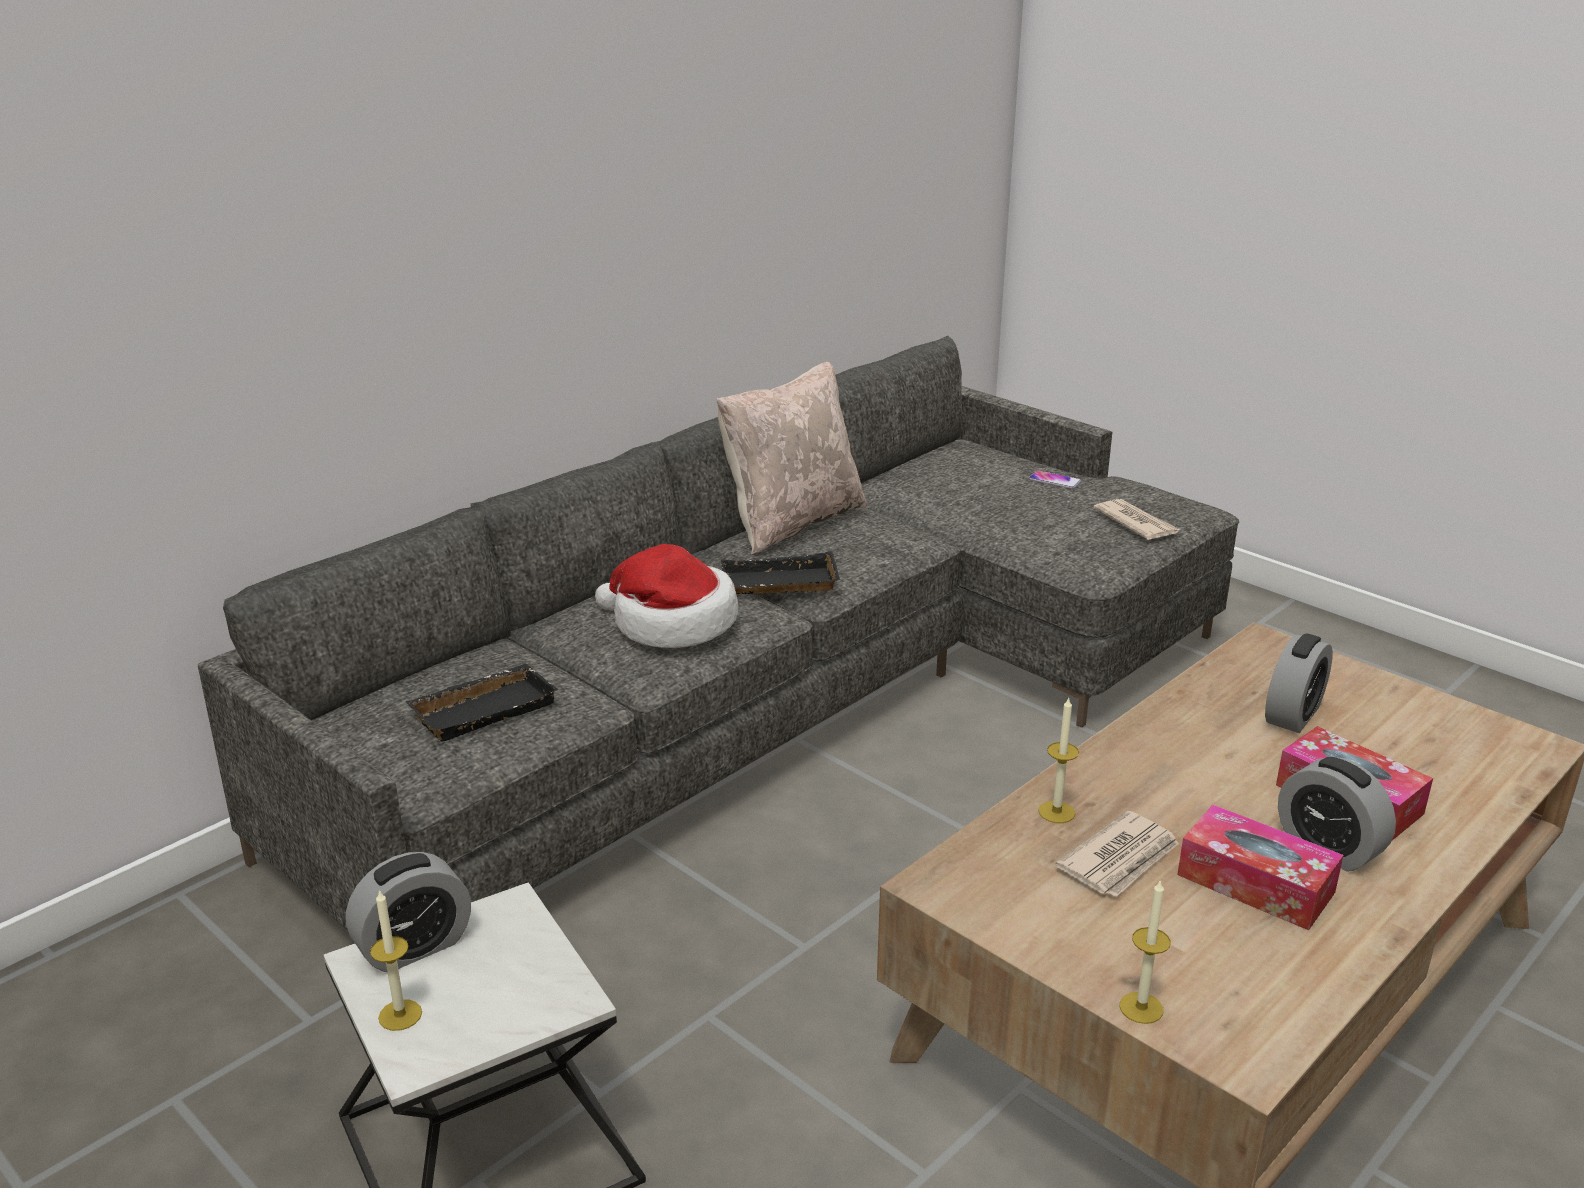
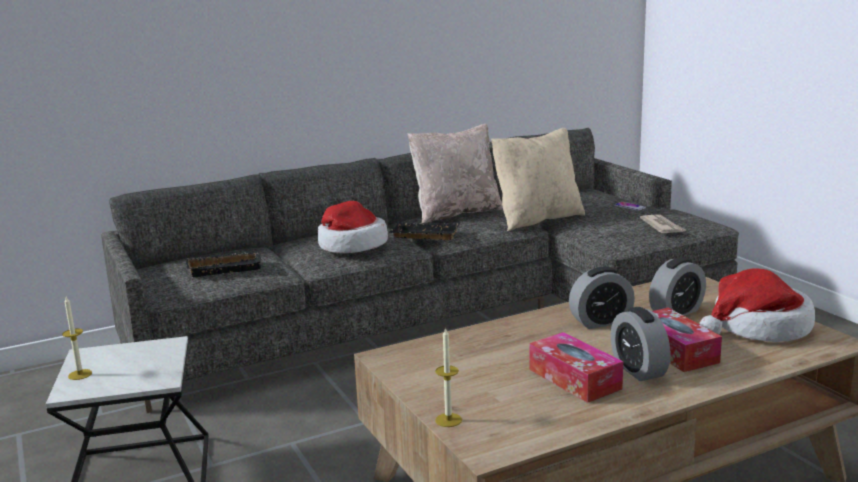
camera: 20 degrees right, 10 degrees down
alarm clock [346,852,471,972] -> alarm clock moved to [569,267,635,329]
candle [1039,697,1079,823] -> none
newspaper [1055,811,1179,897] -> none
none -> beige pillow [491,128,585,231]
none -> hat [700,268,815,342]

